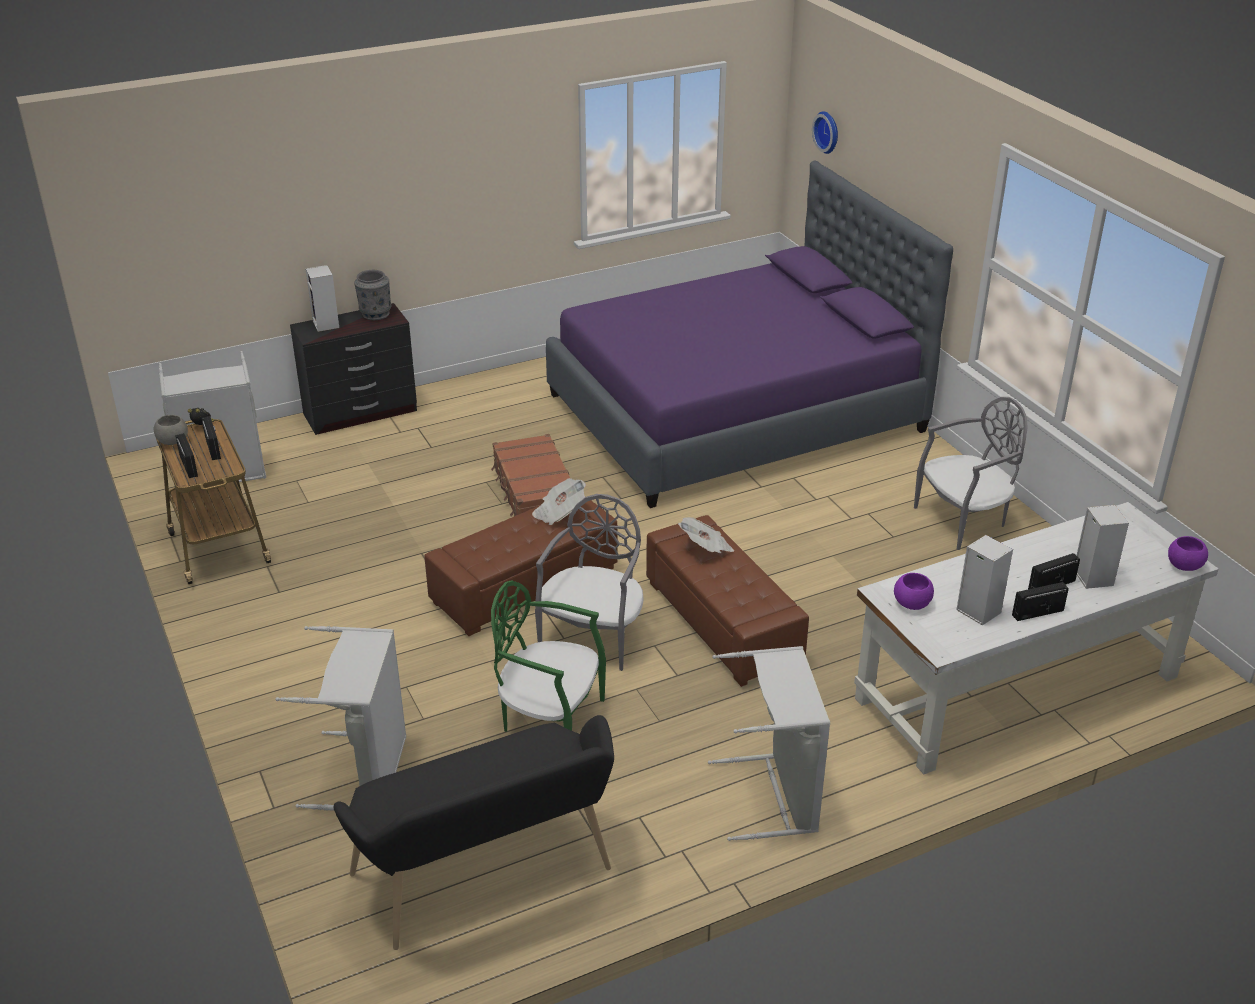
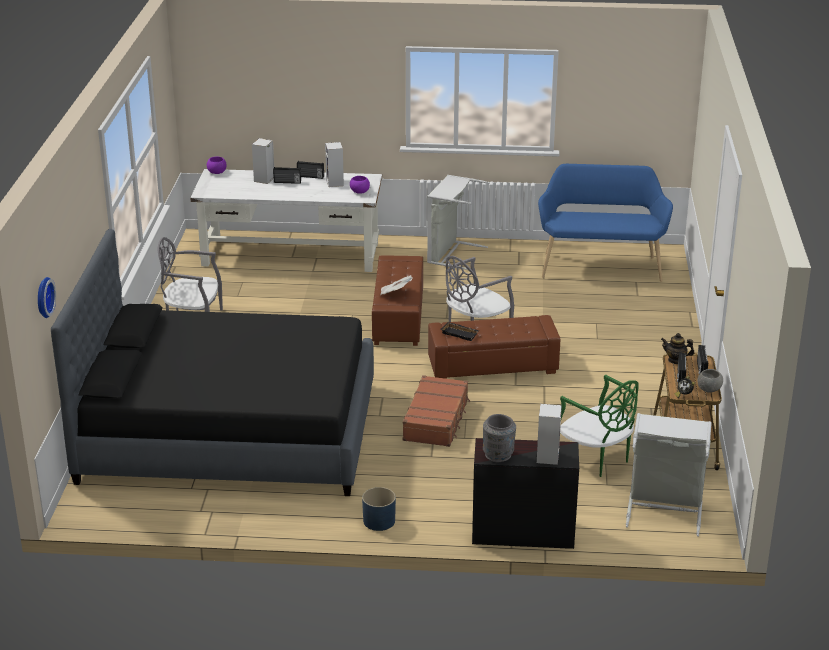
camera: 150 degrees left, 5 degrees down
grey laundry basket [276,626,406,811] -> none
black bench [334,715,614,950] -> blue bench [538,164,673,282]
green chair [491,580,606,732] -> green chair moved to [560,375,639,477]
newspaper [532,478,586,525] -> black tray [441,322,480,341]
purple bed [546,161,953,508] -> black bed [51,229,374,496]
none -> blue planter [362,487,396,531]
none -> teapot [661,333,694,364]

